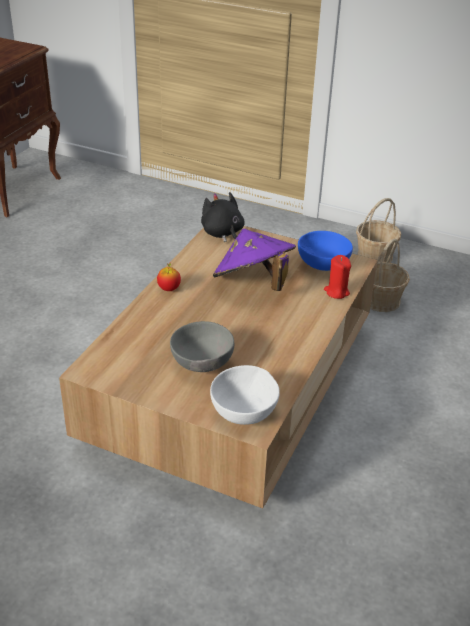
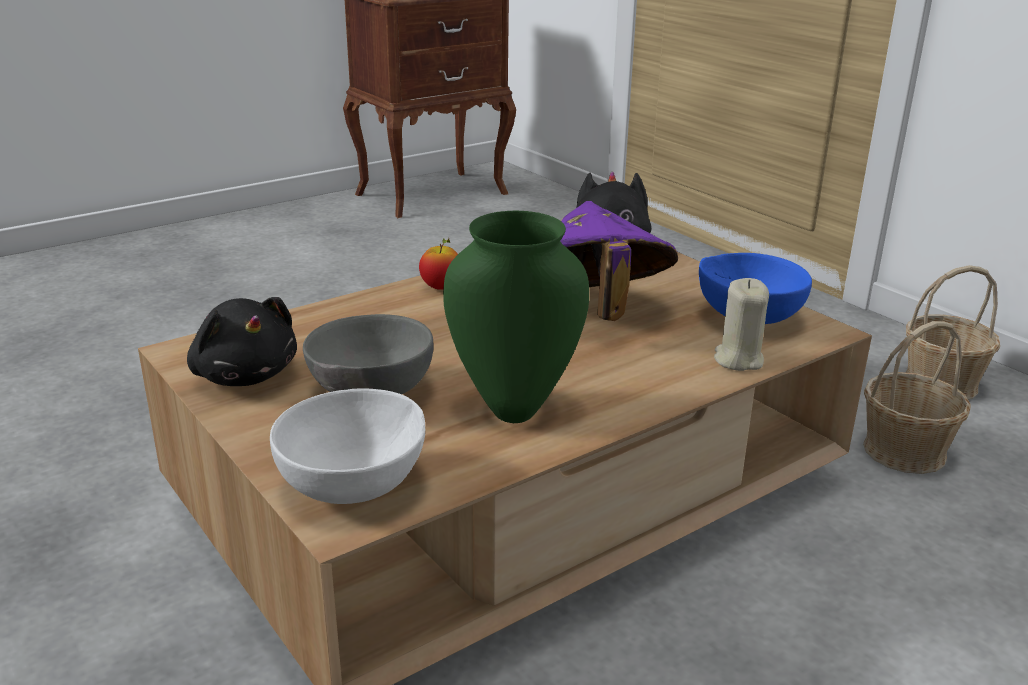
camera: 30 degrees right, 10 degrees down
red candle [324,255,351,299] -> beige candle [714,278,769,371]
none -> black plush toy [187,297,297,386]
none -> green vase [443,211,589,423]

